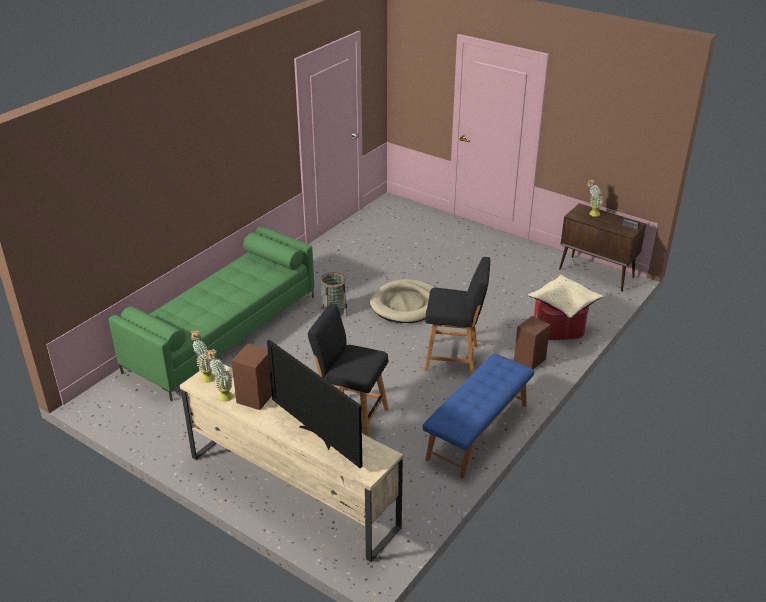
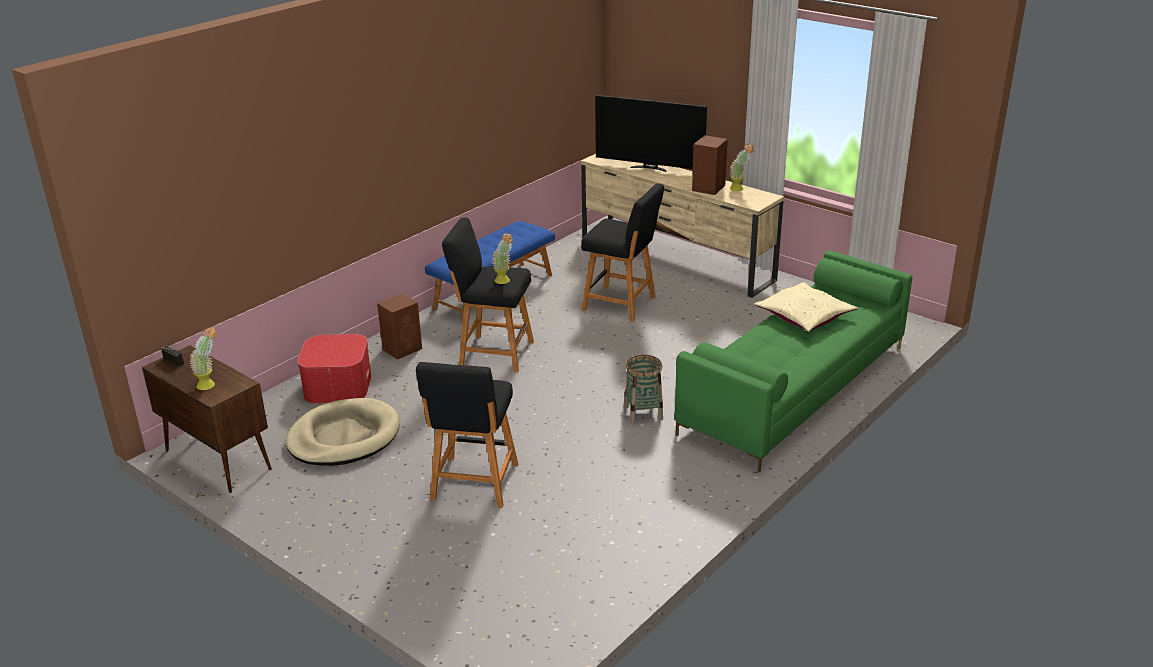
camera: 175 degrees left, 5 degrees down
potted plant [190,330,215,383] -> potted plant moved to [491,233,513,284]
television [267,340,362,468] -> television turned 150 degrees clockwise [595,95,707,172]
beige dog bed [370,279,435,323] -> beige dog bed moved to [286,398,400,466]
beige pillow [528,275,604,318] -> beige pillow moved to [754,282,858,332]
none -> black stool [416,362,518,508]

